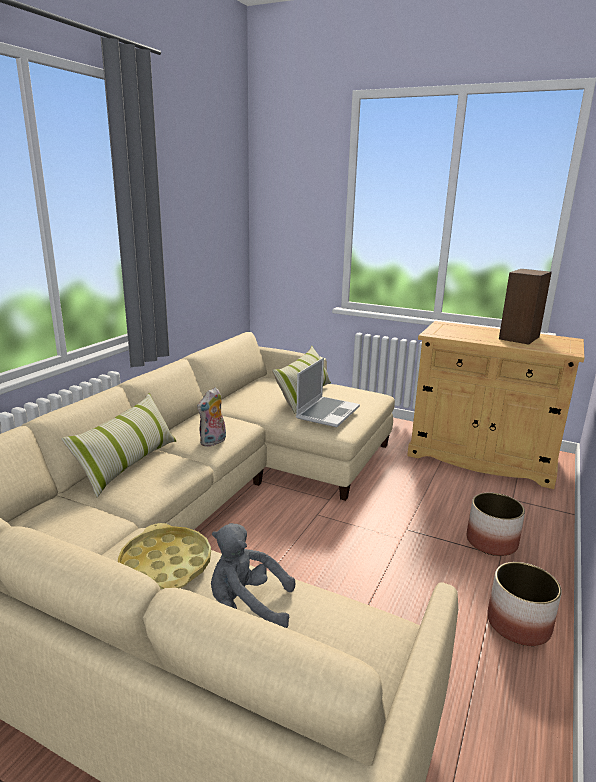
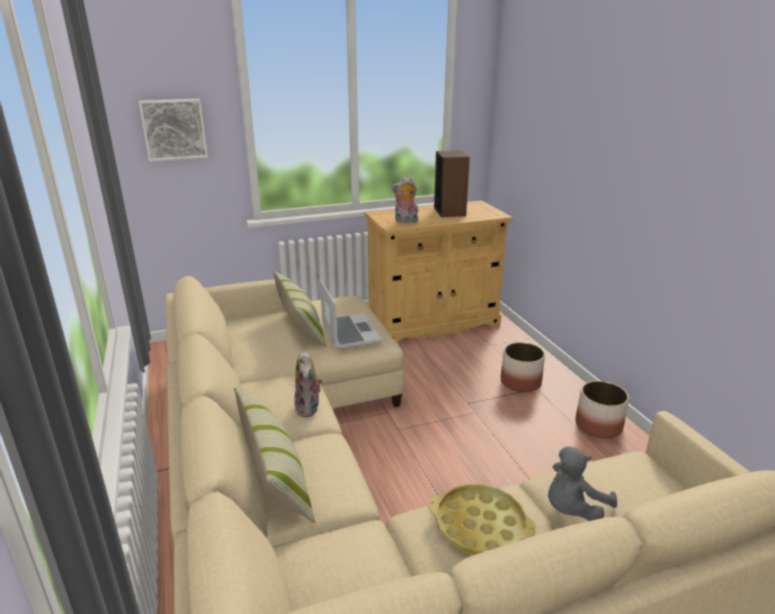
camera: 45 degrees left, 5 degrees up
none -> picture [139,99,208,161]
none -> plush toy [391,177,418,223]

